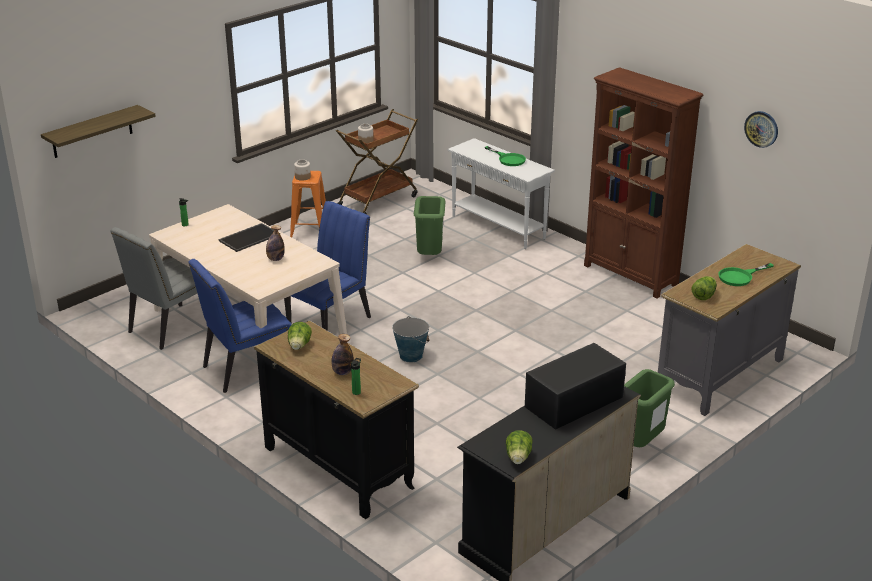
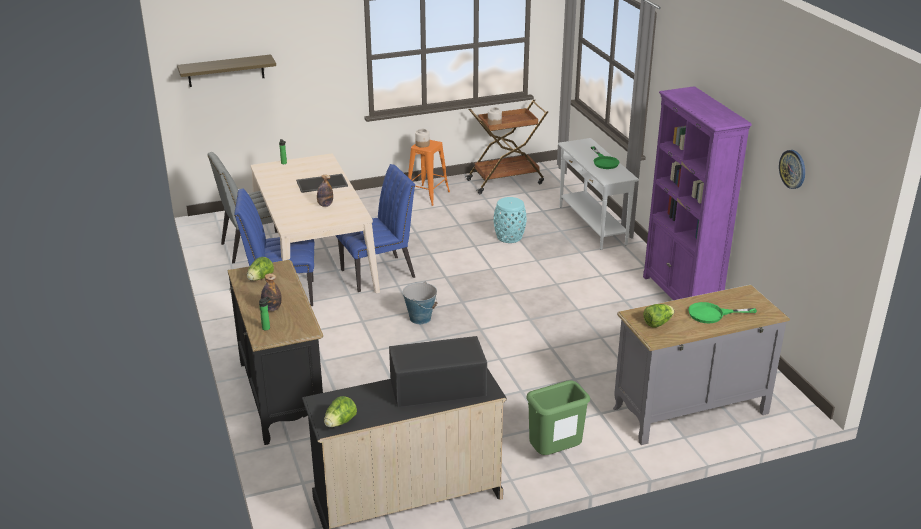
camera: 25 degrees right, 0 degrees up
green trash can [414,196,446,255] -> turquoise stool [494,197,527,243]
brown bookcase [584,67,704,298] -> purple bookcase [643,86,752,300]

